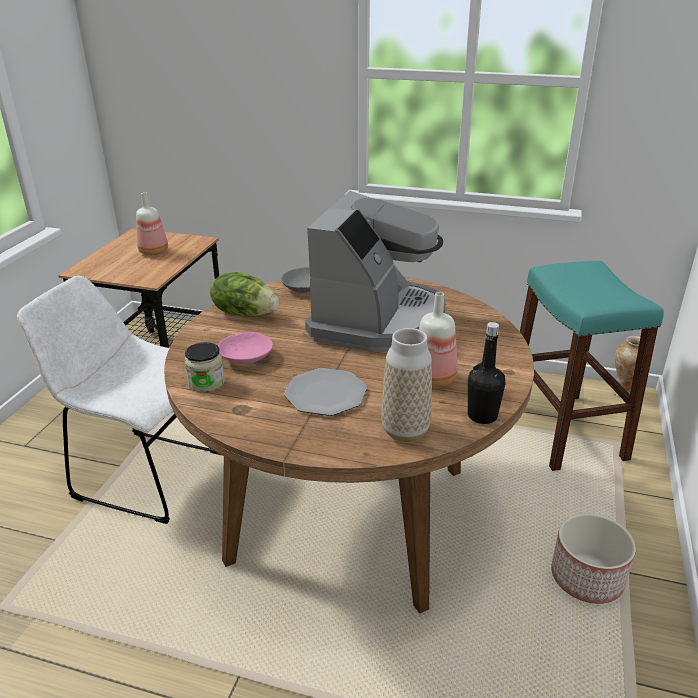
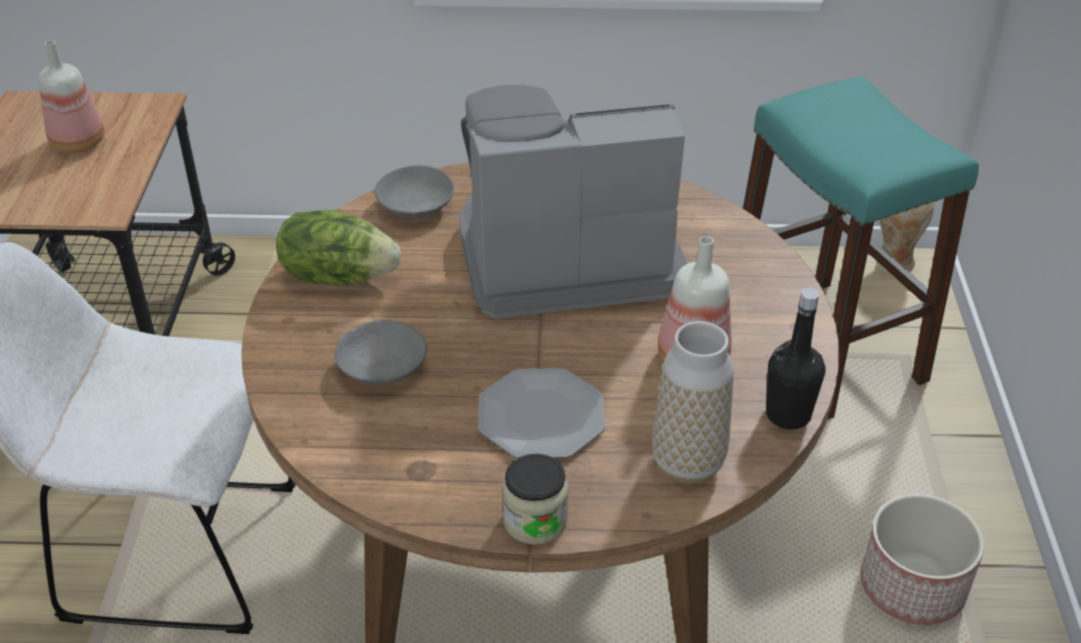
camera: 15 degrees left, 10 degrees up
jar [185,342,225,392] -> jar moved to [502,454,568,545]
pink bowl [218,332,273,364] -> grey bowl [335,320,427,385]
coffee machine [305,191,445,352] -> coffee machine turned 105 degrees counterclockwise [459,85,687,319]

